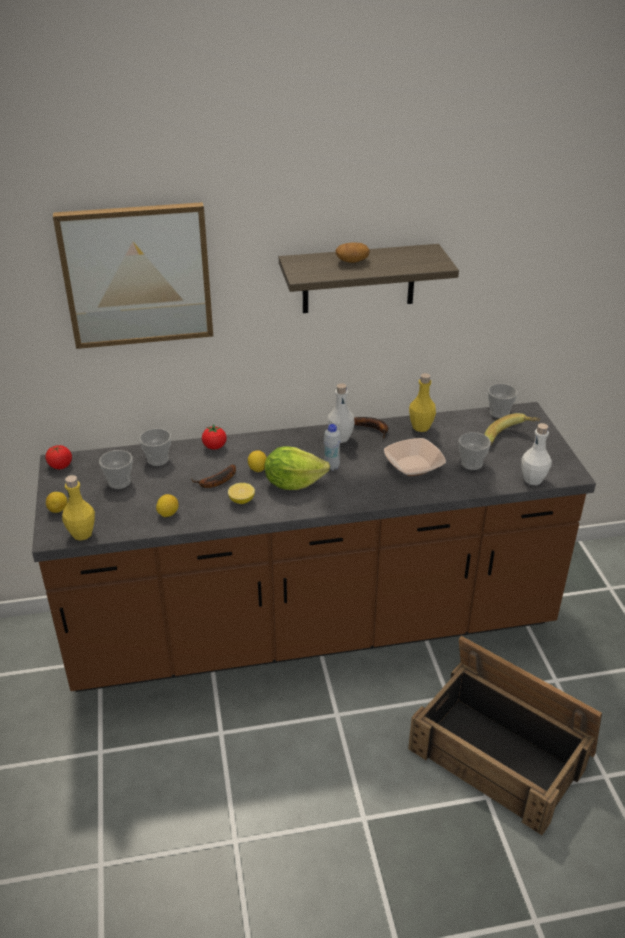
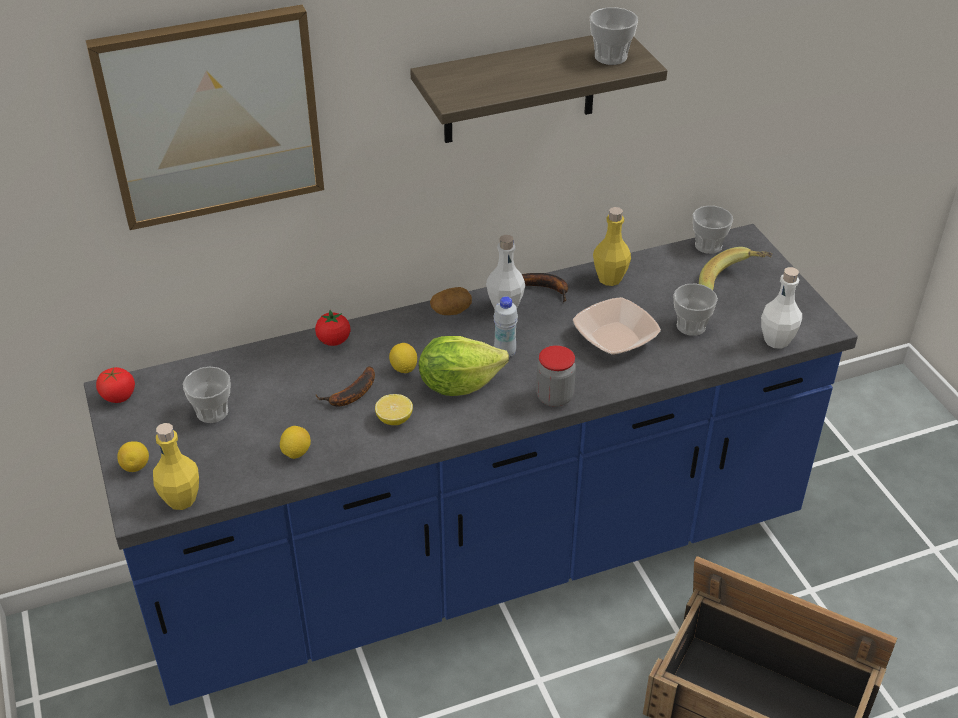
camera: 10 degrees left, 5 degrees up
brown counter [32,402,596,692] -> blue counter [84,224,858,706]
cup [139,428,171,466] -> cup moved to [590,7,638,65]
potato [335,242,370,263] -> potato moved to [430,287,472,315]
none -> jar [536,345,576,407]

